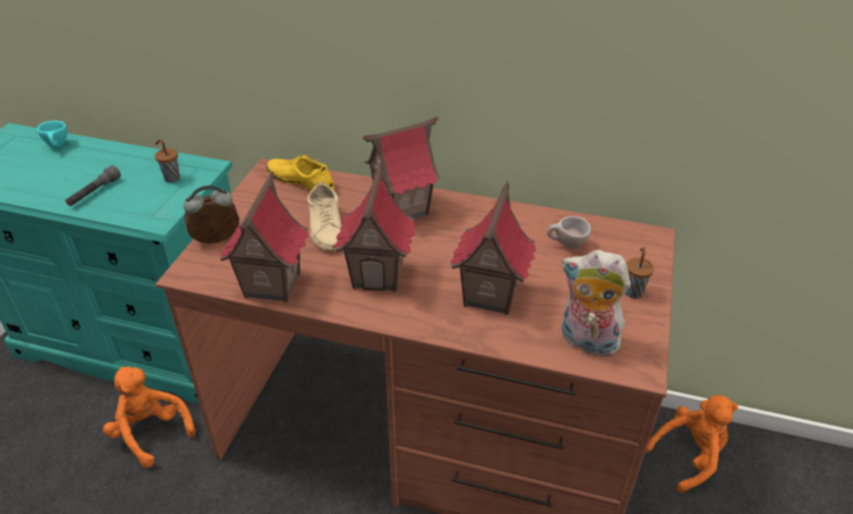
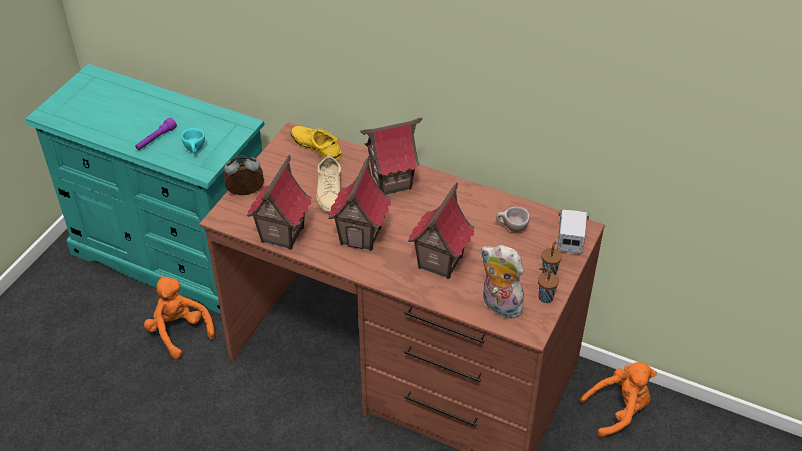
camera: 10 degrees right, 5 degrees up
turquoise cup [37,120,67,148] -> turquoise cup moved to [181,128,205,154]
grey flashlight [66,165,121,206] -> purple flashlight [135,118,177,150]
brown cup [155,139,180,183] -> brown cup moved to [538,267,559,303]
none -> toy truck [557,209,589,254]

